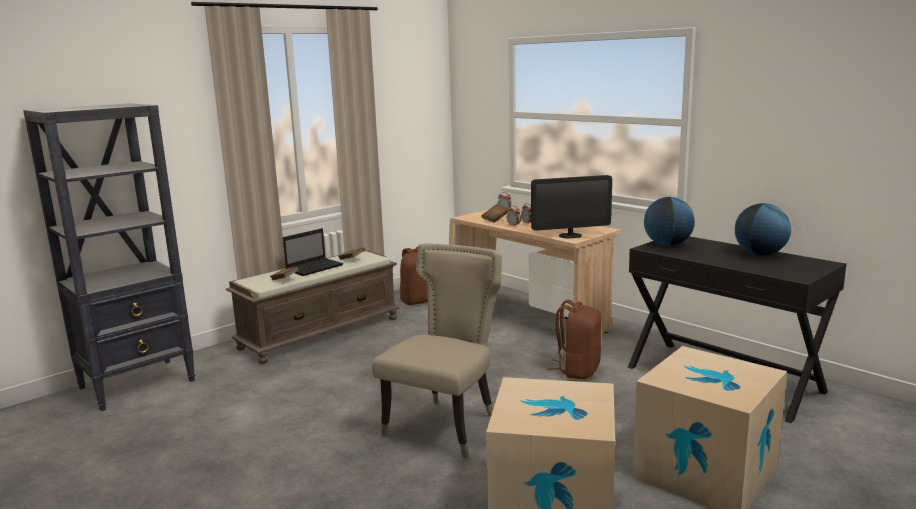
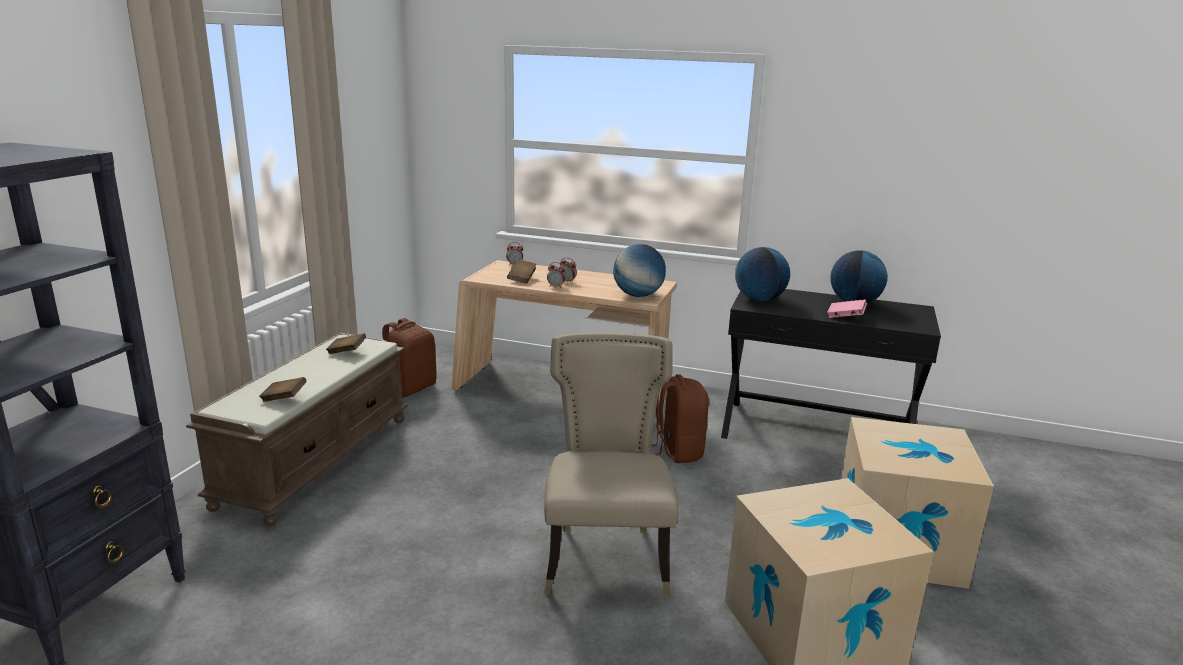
camera: 30 degrees left, 5 degrees up
laptop [283,228,343,276] -> none
monitor [531,175,612,239] -> globe [613,244,666,297]
none -> pink book [827,299,867,318]

